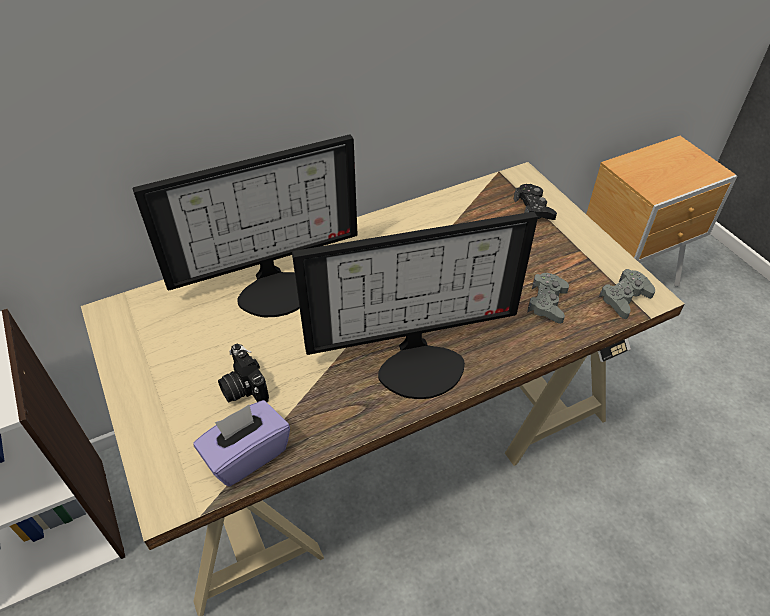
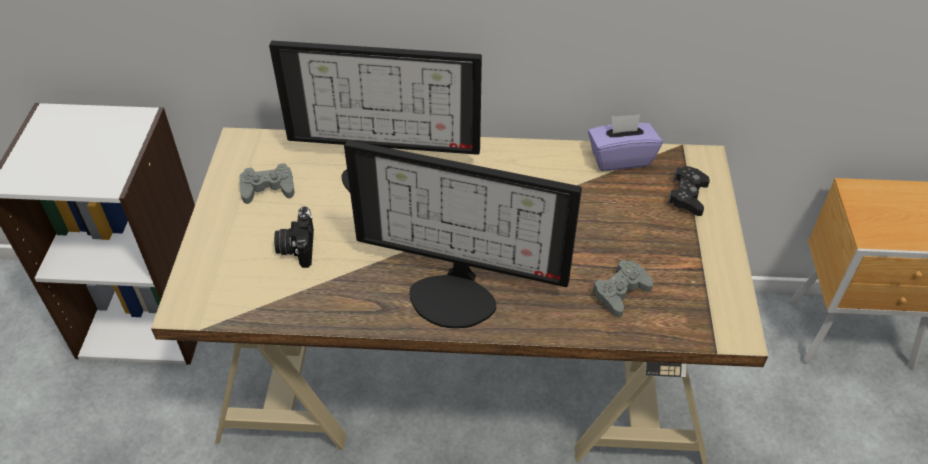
camera: 30 degrees right, 0 degrees up
purple tissue box [193,400,290,487] -> purple tissue box moved to [588,114,662,171]
grey game controller [599,269,655,319] -> grey game controller moved to [239,163,295,204]

